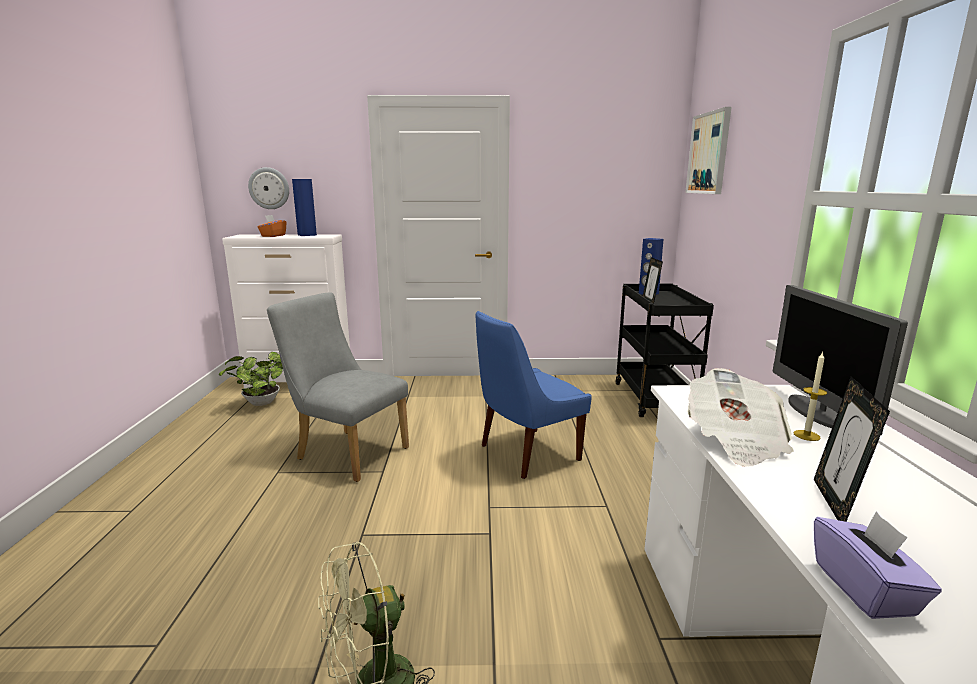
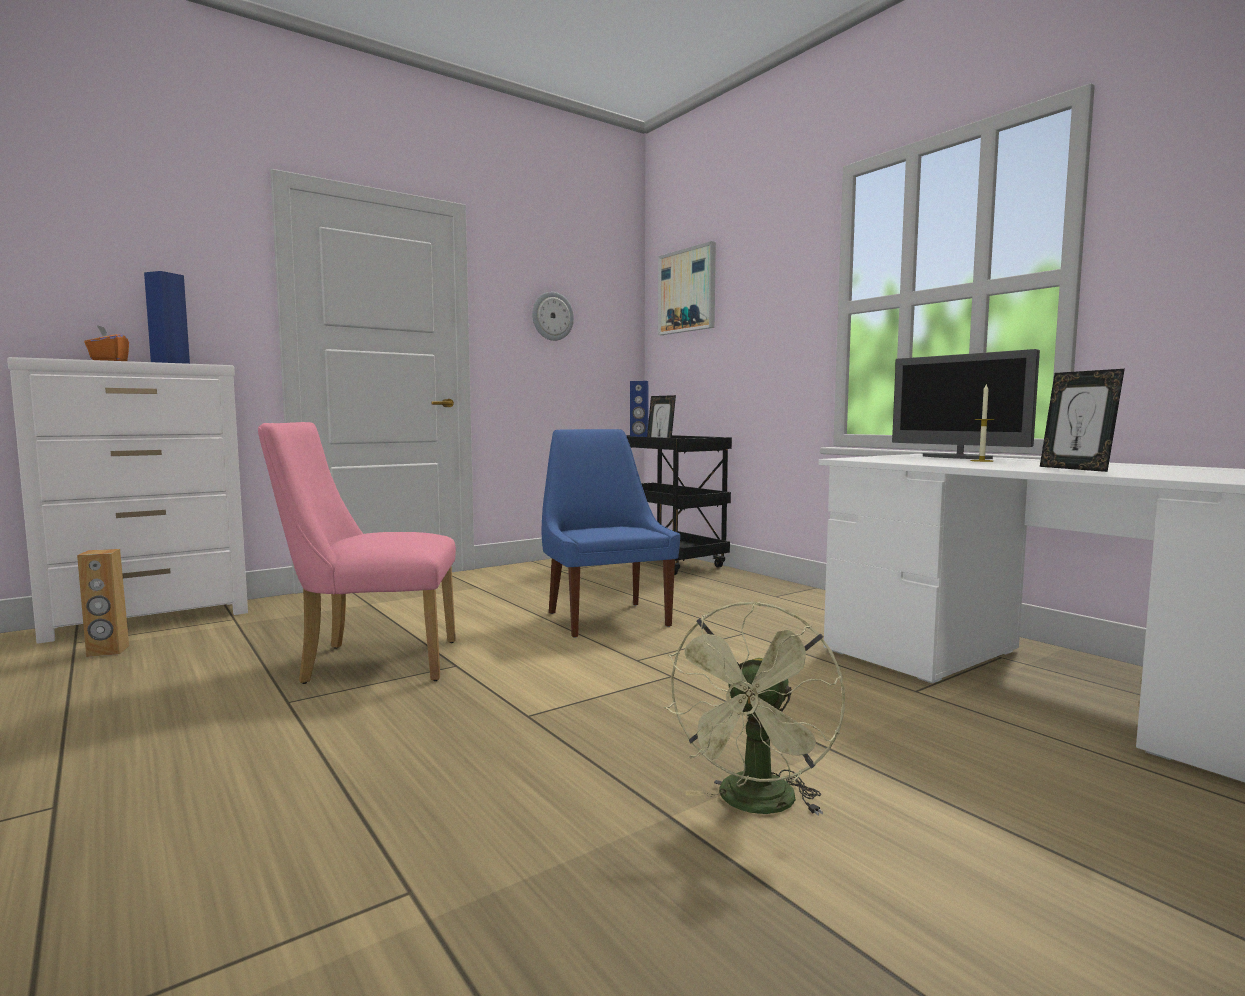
camera: 35 degrees left, 10 degrees down
potted plant [219,352,283,406] -> brown speaker [77,549,129,657]
wall clock [248,167,289,209] -> wall clock moved to [532,292,574,341]
grey chair [267,292,409,482] -> pink chair [258,422,456,684]
blue chair [476,311,592,479] -> blue chair turned 135 degrees clockwise [542,429,680,638]
newspaper [687,368,793,467] -> none
purple tissue box [814,511,942,619] -> none

